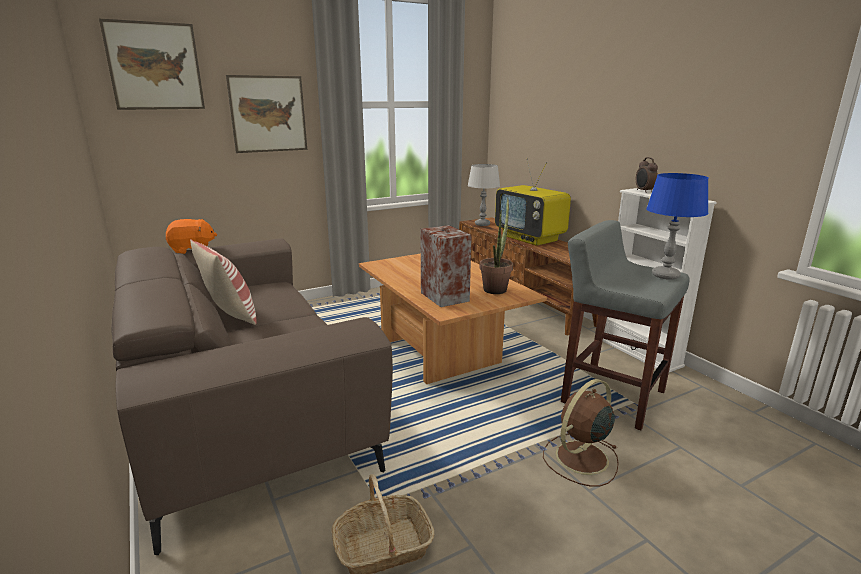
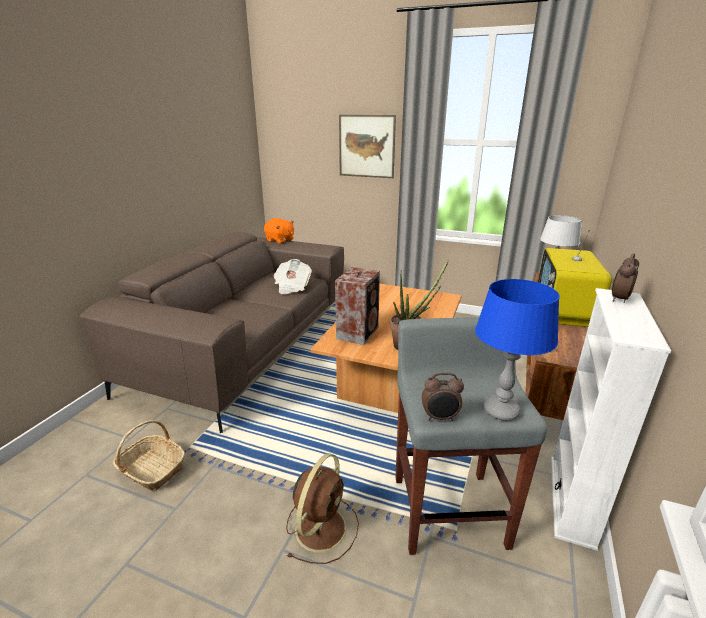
camera: 50 degrees right, 5 degrees up
picture [99,19,205,110] -> none
pillow [190,239,256,325] -> none
brown fan [543,379,619,487] -> brown fan turned 105 degrees clockwise [286,453,359,564]
none -> newspaper [274,259,312,294]
none -> alarm clock [422,372,464,421]

